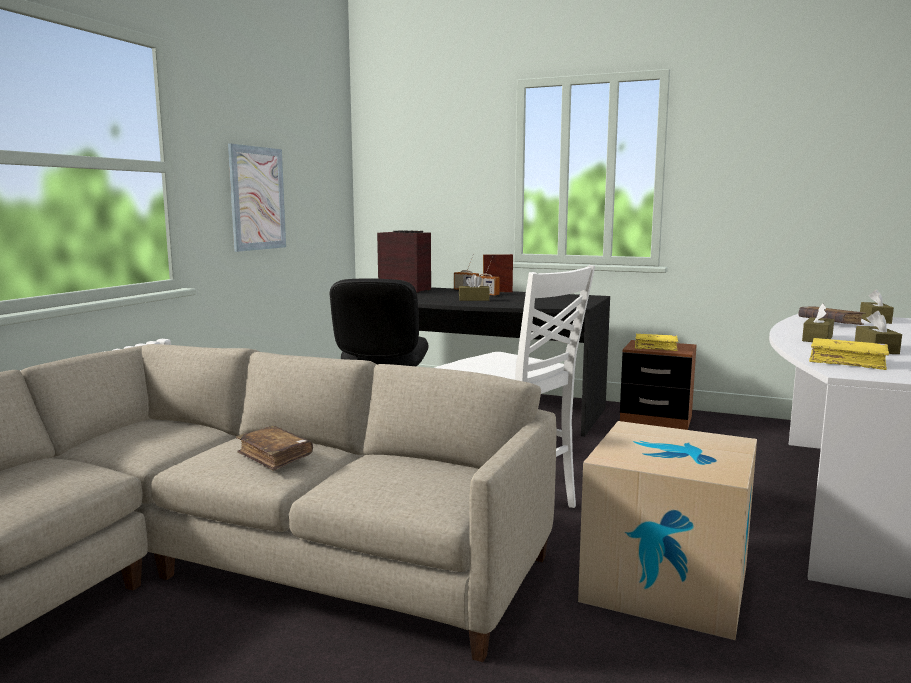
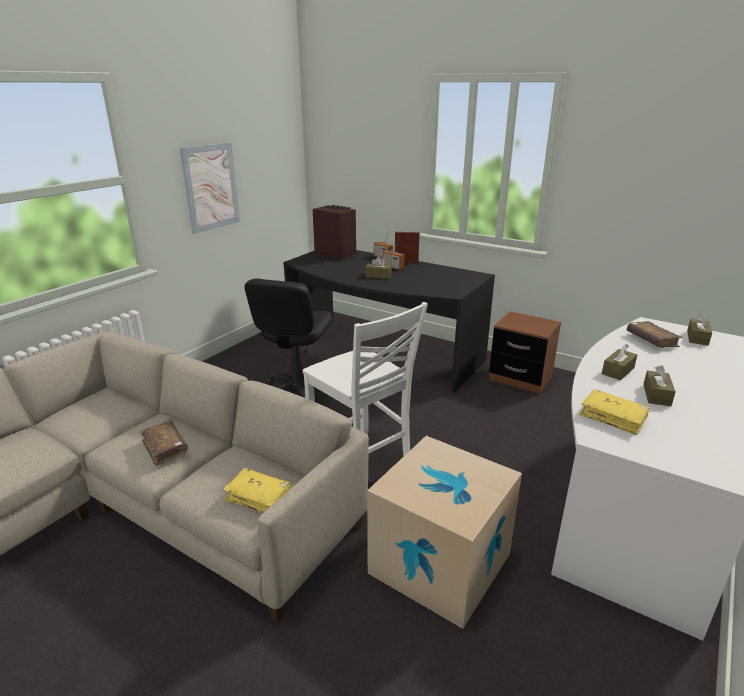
camera: 10 degrees right, 15 degrees up
yellow book [635,334,678,351] -> yellow book moved to [223,468,291,513]

